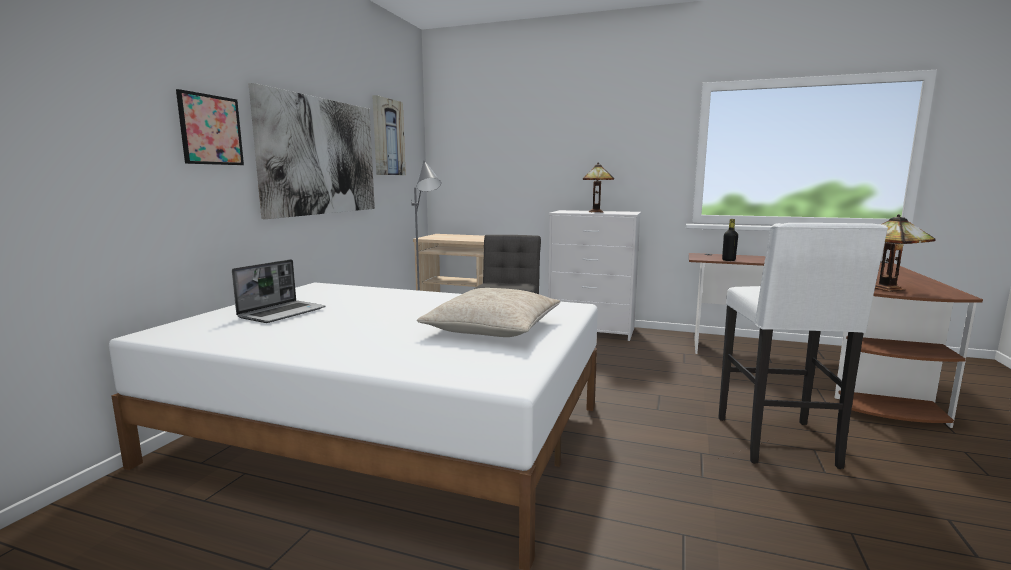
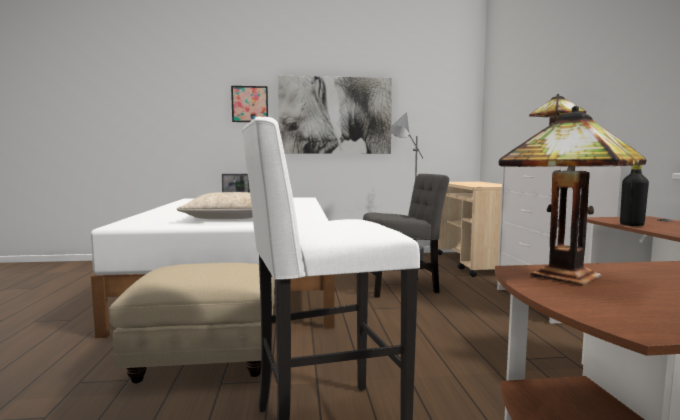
camera: 65 degrees right, 5 degrees down
picture [372,95,406,175] -> none
none -> beige ottoman [109,263,275,383]

